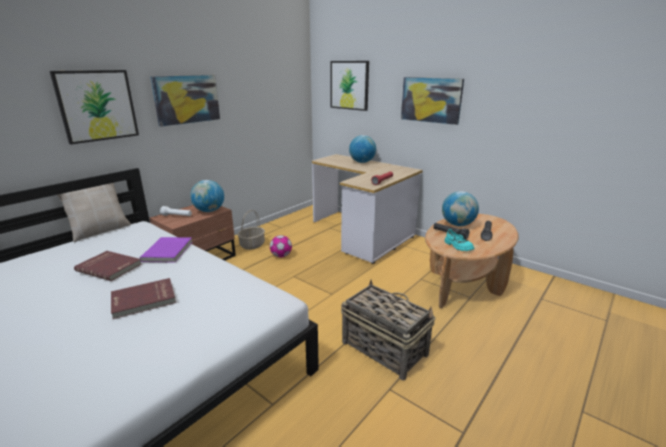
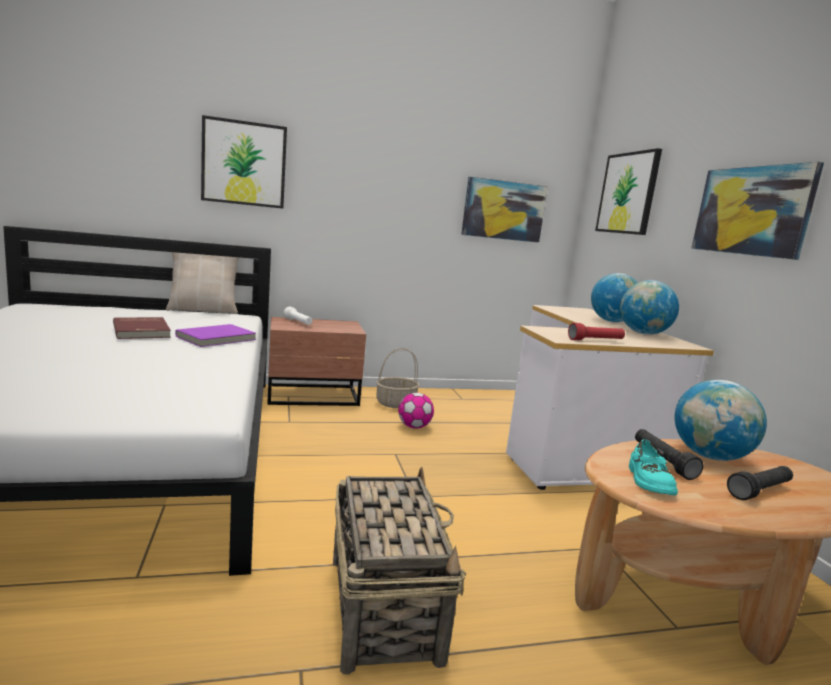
camera: 35 degrees right, 10 degrees down
red book [111,278,176,319] -> none
picture [150,75,220,127] -> picture moved to [461,177,548,243]
globe [190,180,224,212] -> globe moved to [620,280,679,335]

